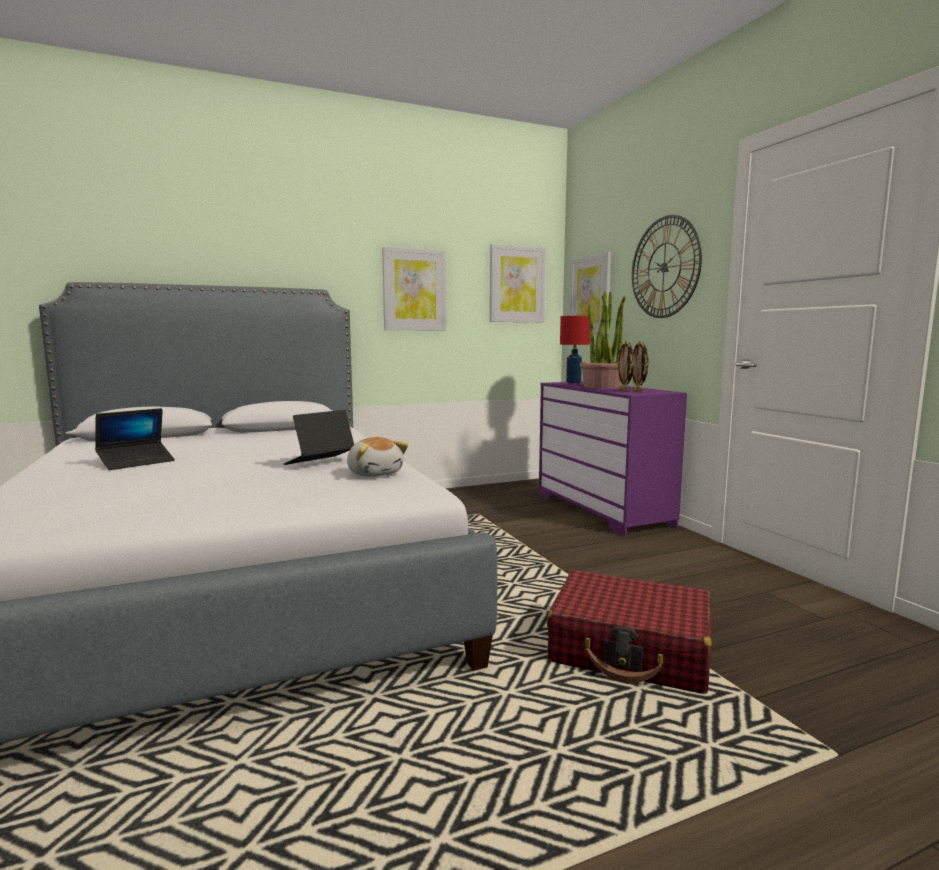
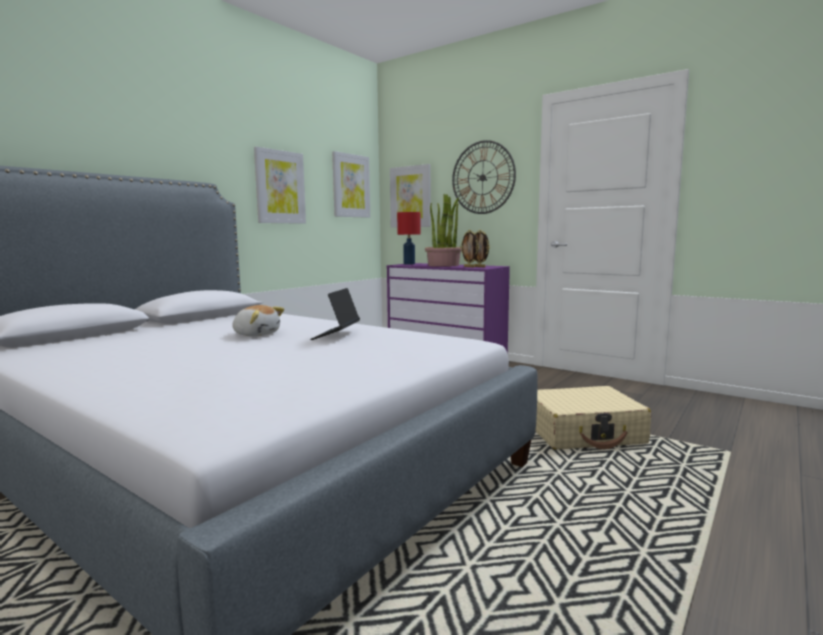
camera: 30 degrees left, 0 degrees up
laptop [95,408,175,470] -> none
plush toy [347,437,408,477] -> plush toy moved to [233,305,284,337]
red suitcase [547,570,712,694] -> beige suitcase [535,386,651,450]

